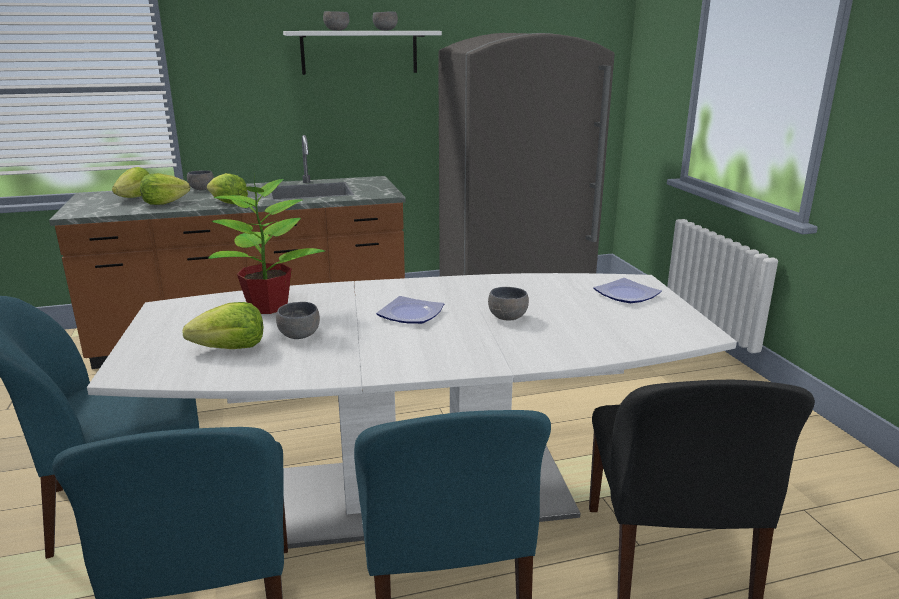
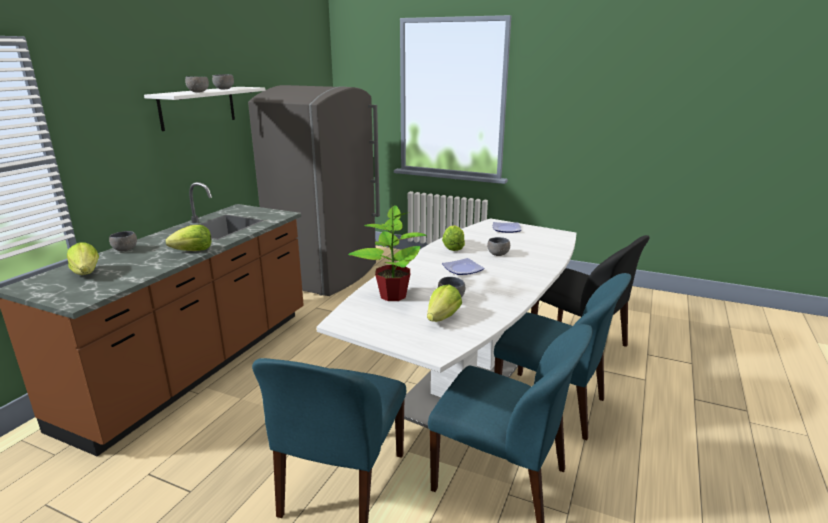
camera: 50 degrees left, 0 degrees up
lettuce [140,173,190,205] -> lettuce moved to [442,225,465,251]

